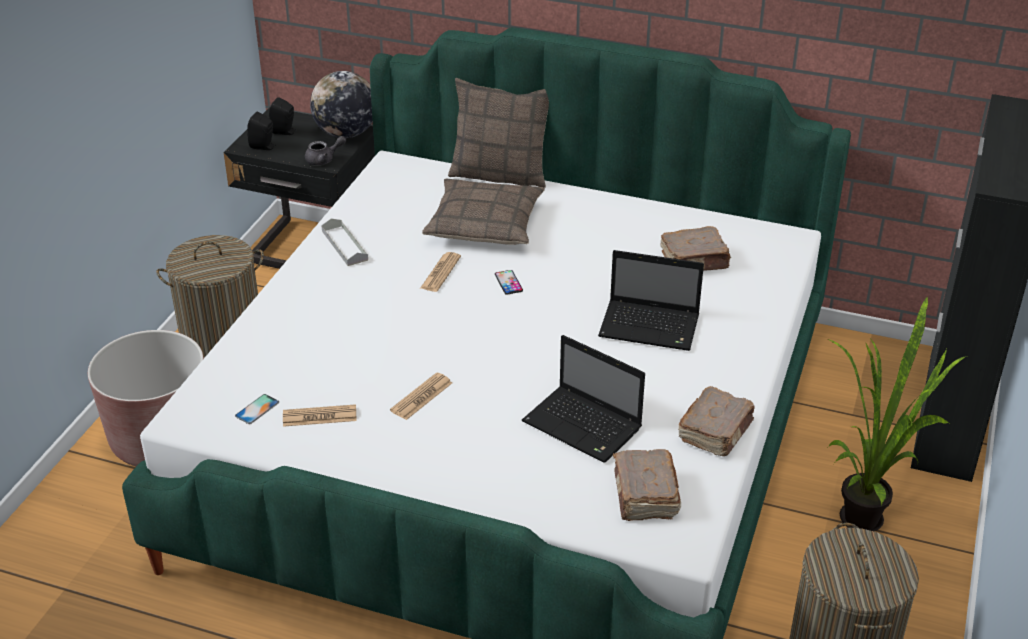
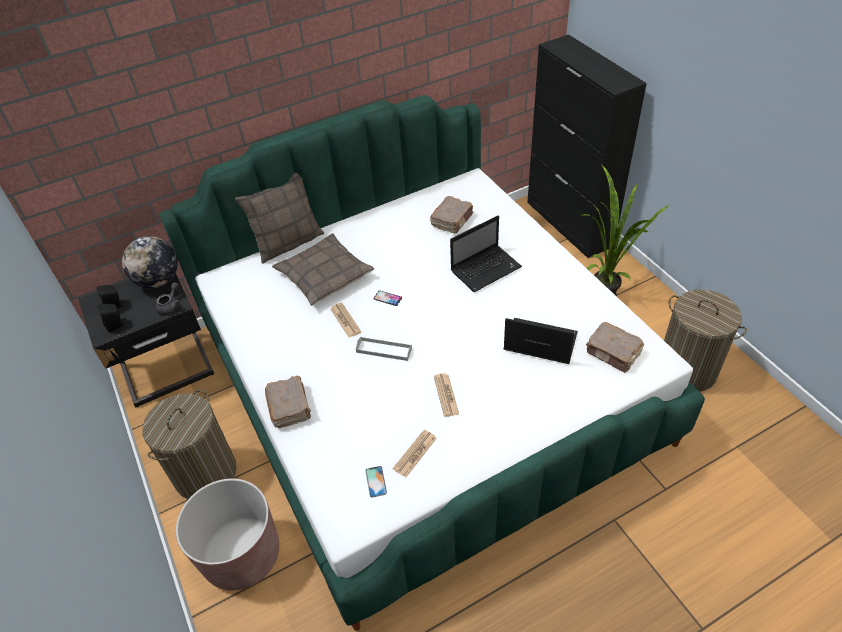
camera: 45 degrees left, 10 degrees up
grey tray [321,219,368,266] -> grey tray moved to [356,337,412,361]
laptop [522,335,645,463] -> laptop turned 150 degrees counterclockwise [504,318,578,364]
brown book [678,386,755,456] -> brown book moved to [265,376,311,428]

